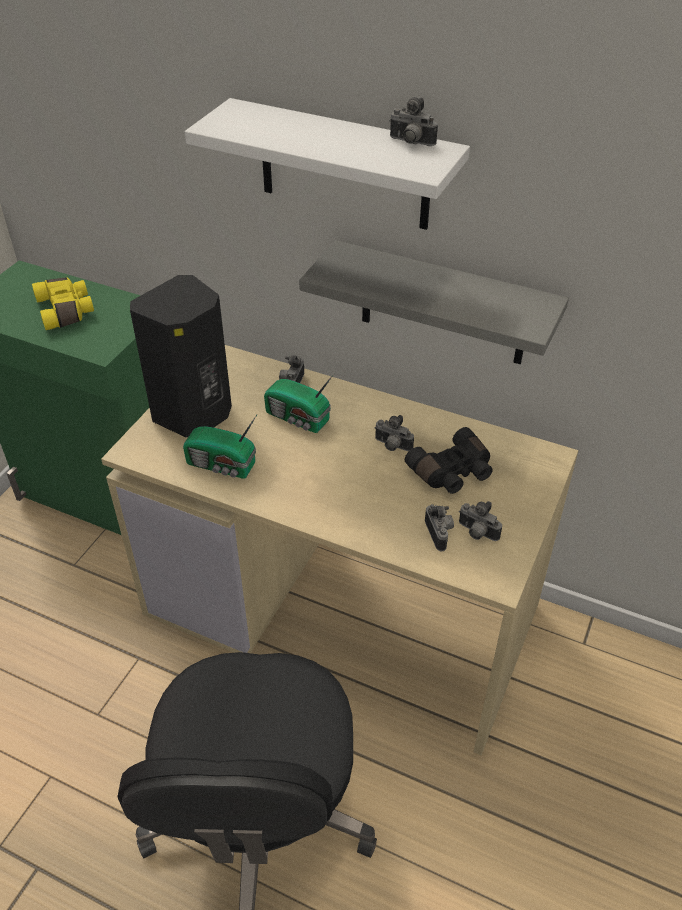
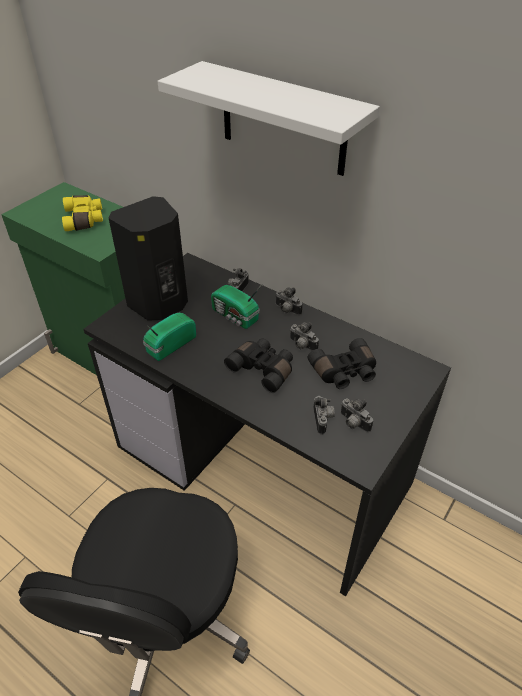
camera: 10 degrees right, 0 degrees up
beige desk [101,345,578,755] -> black desk [83,253,451,596]
radio [183,415,257,479] -> radio turned 105 degrees clockwise [143,313,196,361]
grey shelf [299,240,569,364] -> none
camera [389,97,438,146] -> camera moved to [275,287,302,315]
none -> black binoculars [224,338,293,393]

